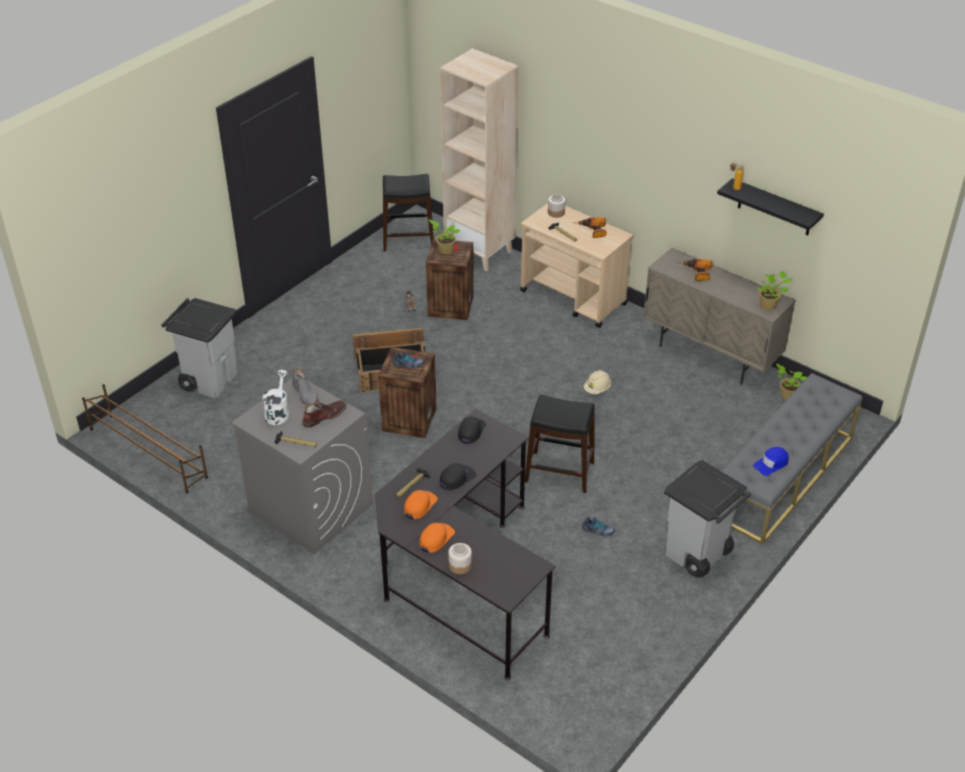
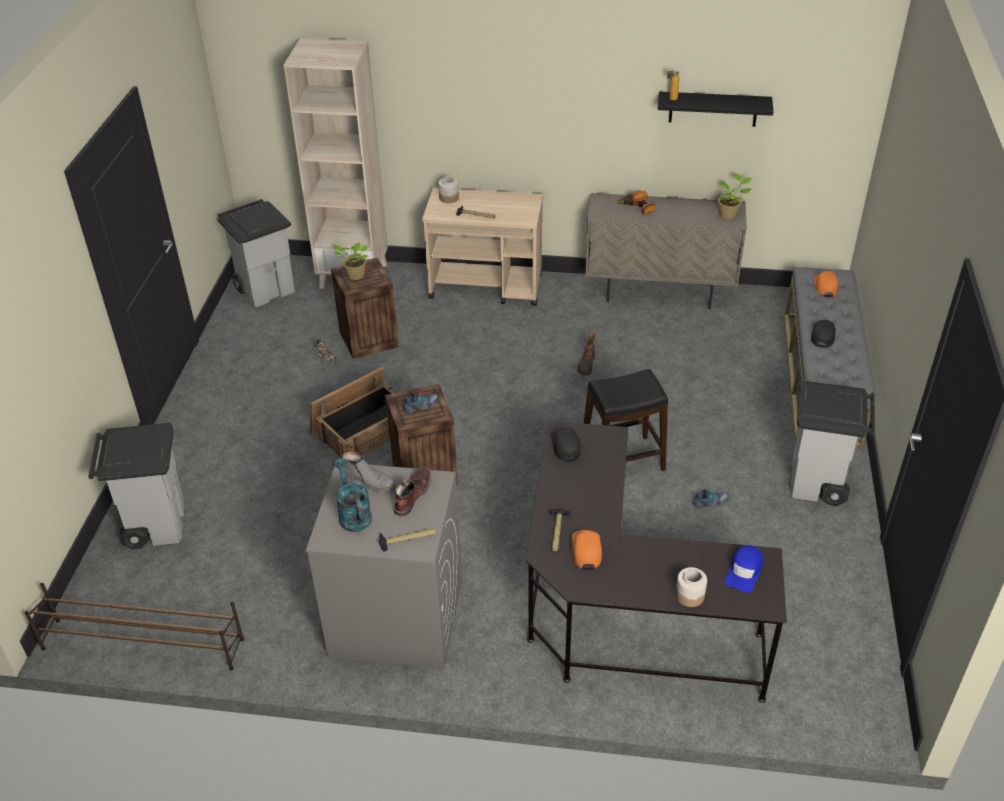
camera: 30 degrees left, 0 degrees up
white watering can [262,370,289,425] -> turquoise watering can [332,458,372,532]
black stool [383,174,434,252] -> grey trash can [217,199,295,307]
orange cap [420,523,455,553] -> orange cap moved to [813,271,839,297]
black cap [440,463,476,490] -> black cap moved to [811,320,836,348]
power drill [577,217,607,238] -> none
beige hard hat [584,370,611,394] -> boot [577,332,595,375]
blue cap [753,447,789,476] -> blue cap moved to [725,545,763,593]
potted plant [776,364,807,400] -> none

